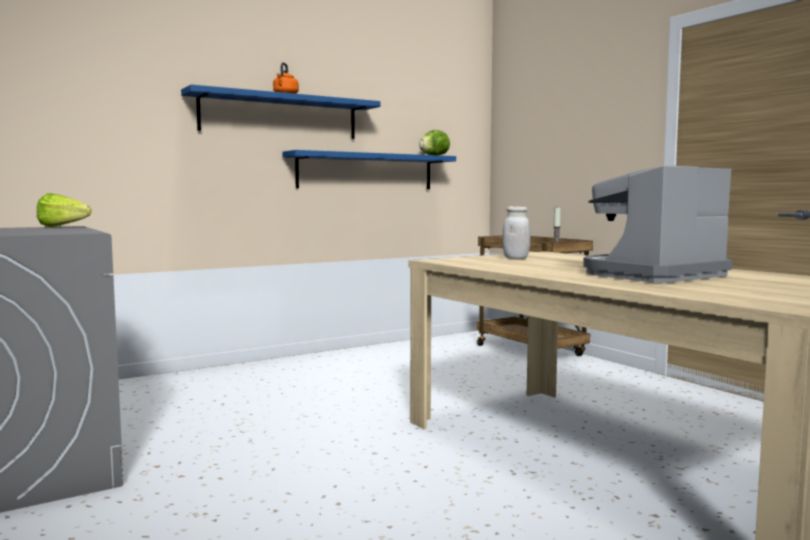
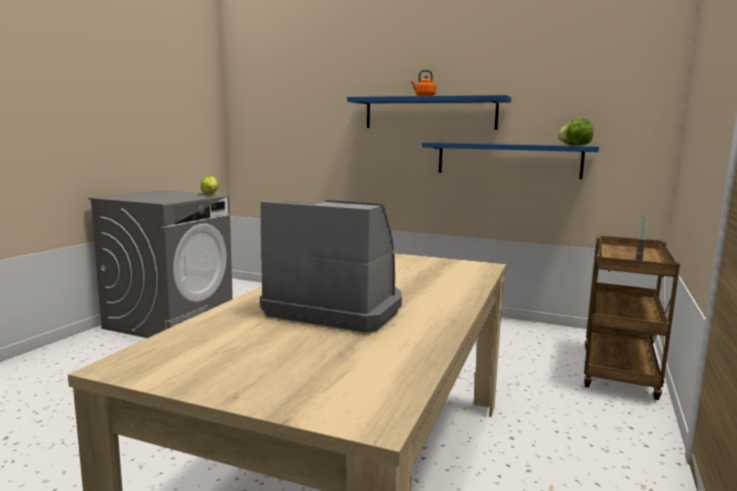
camera: 55 degrees right, 5 degrees up
white jar [503,206,531,259] -> none

